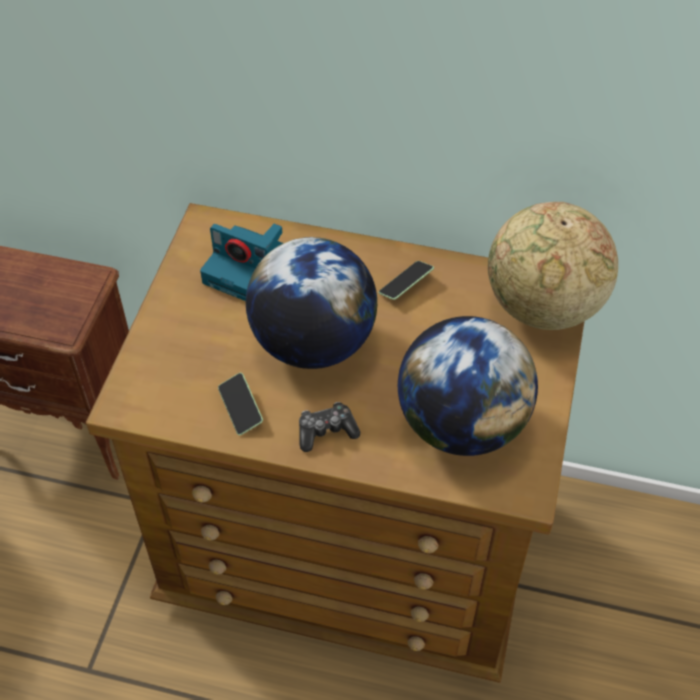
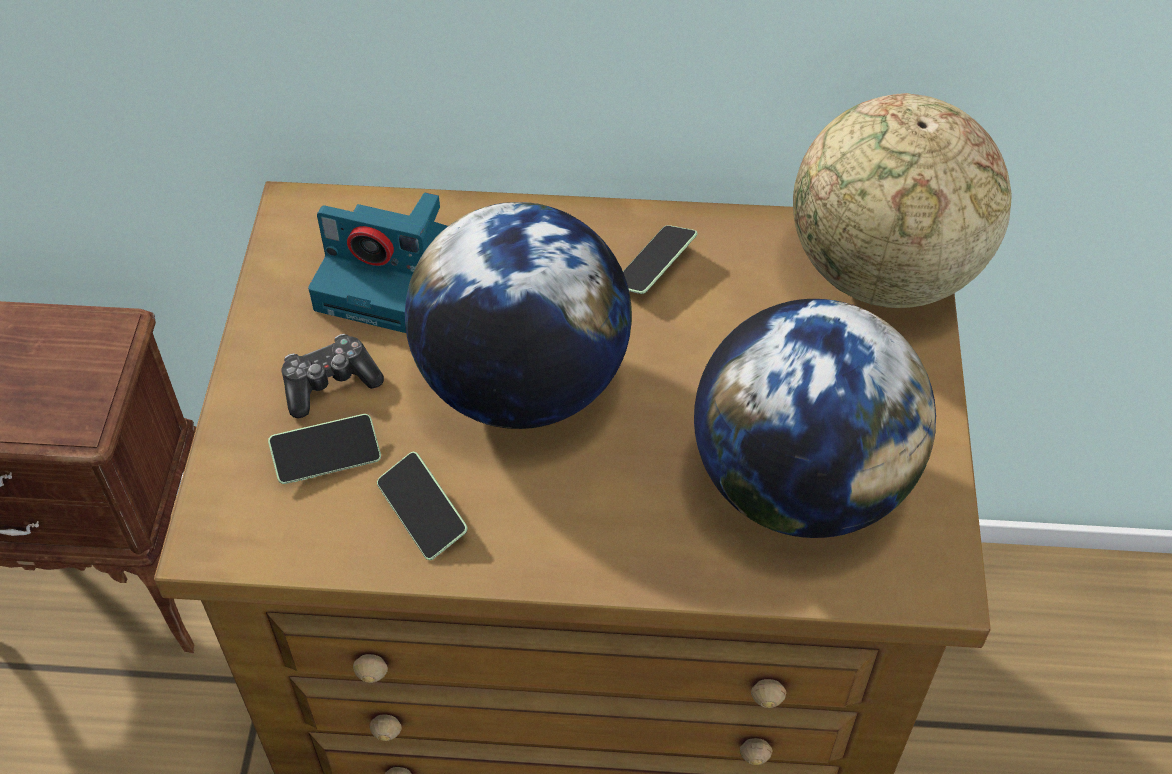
camera: 10 degrees left, 0 degrees up
game controller [299,402,360,452] -> game controller moved to [282,334,384,419]
none -> phone [268,414,381,484]

